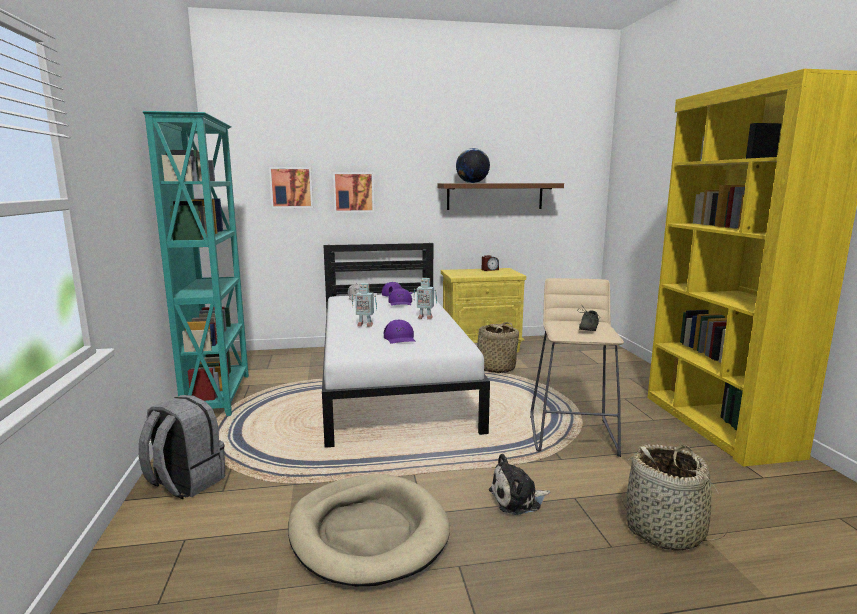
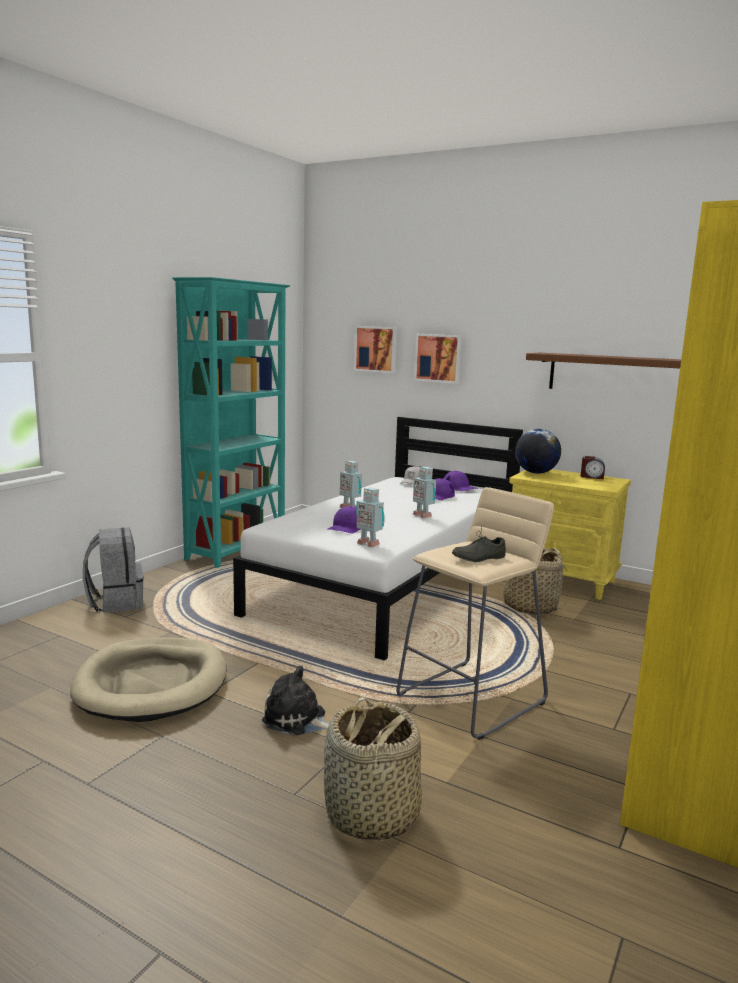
camera: 40 degrees right, 0 degrees up
globe [456,148,490,183] -> globe moved to [515,429,561,474]
none -> toy robot [356,487,384,547]

